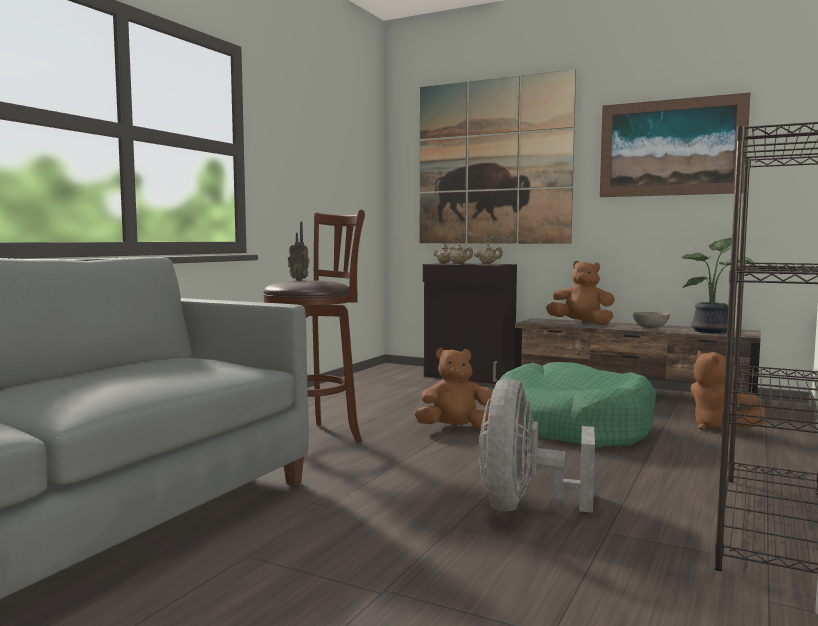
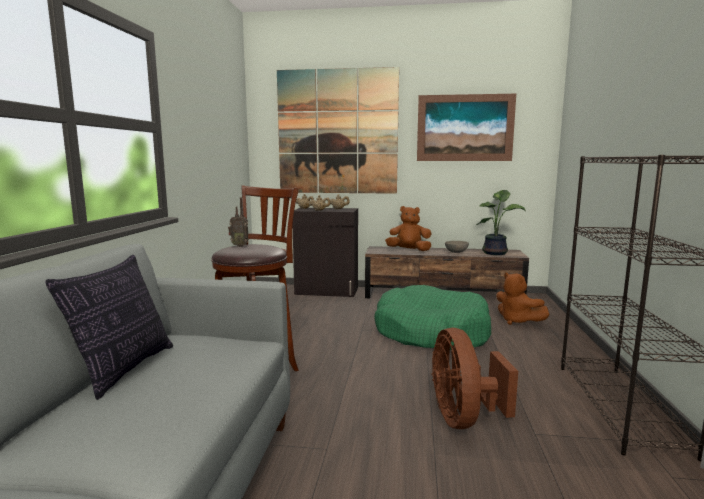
camera: 20 degrees left, 5 degrees up
brown plush toy [414,348,493,429] -> none
grey fan [479,379,595,513] -> brown fan [432,328,518,429]
none -> pillow [45,255,173,400]

